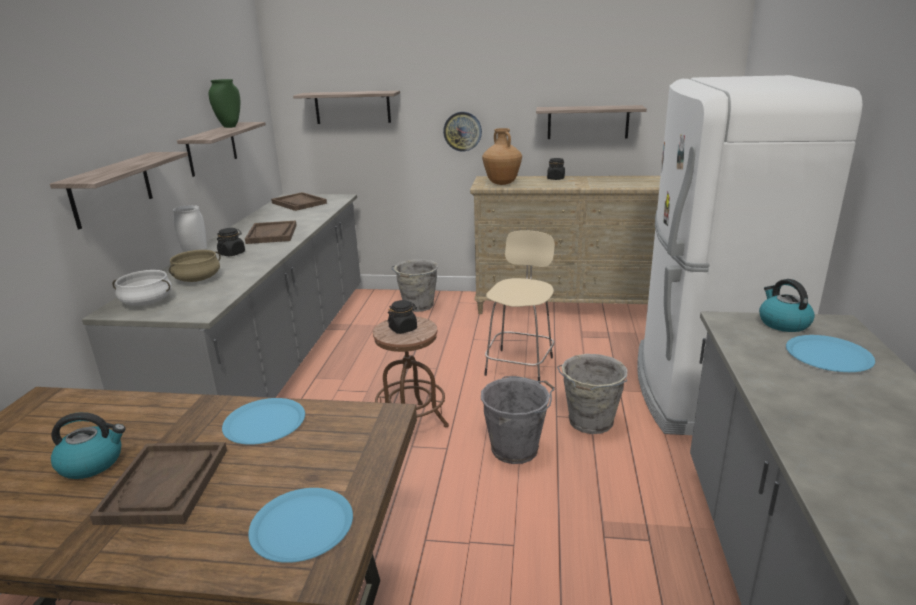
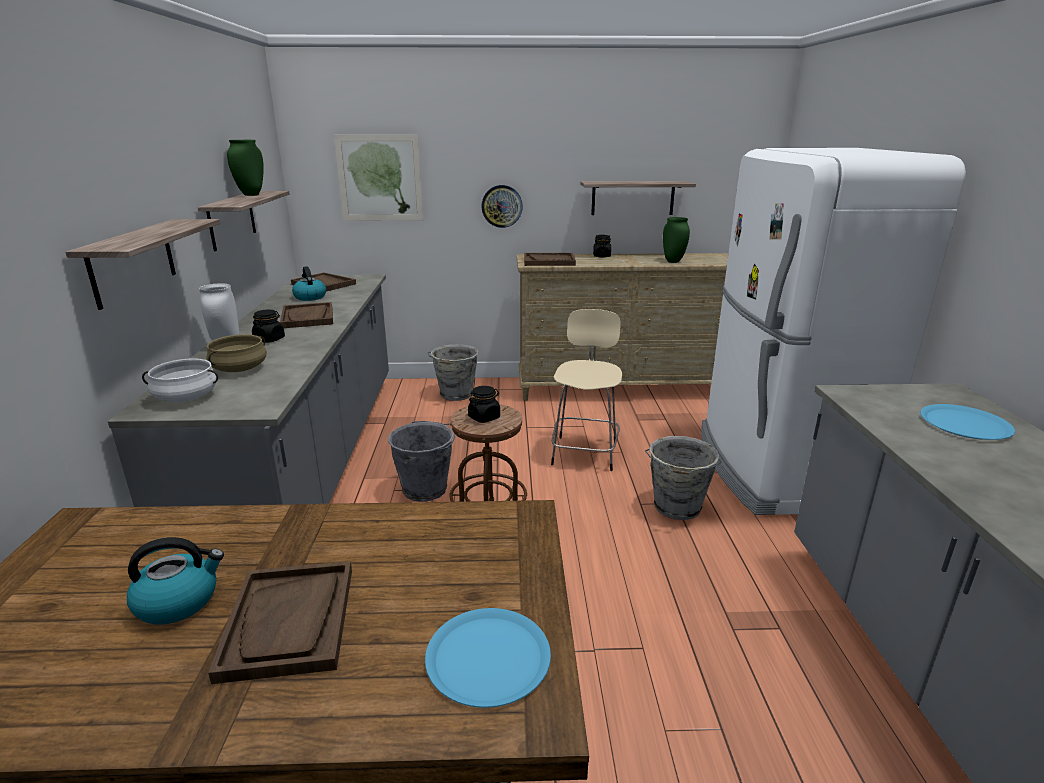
camera: 10 degrees left, 0 degrees up
blue plate [222,398,305,445] -> none
shelf [293,91,400,124] -> picture [334,135,424,221]
grey bucket [481,376,555,464] -> grey bucket moved to [388,421,455,502]
brown vase [482,128,522,185] -> brown tray [524,253,576,266]
kettle [759,279,815,332] -> kettle moved to [292,266,326,301]
none -> green vase [663,217,690,263]

